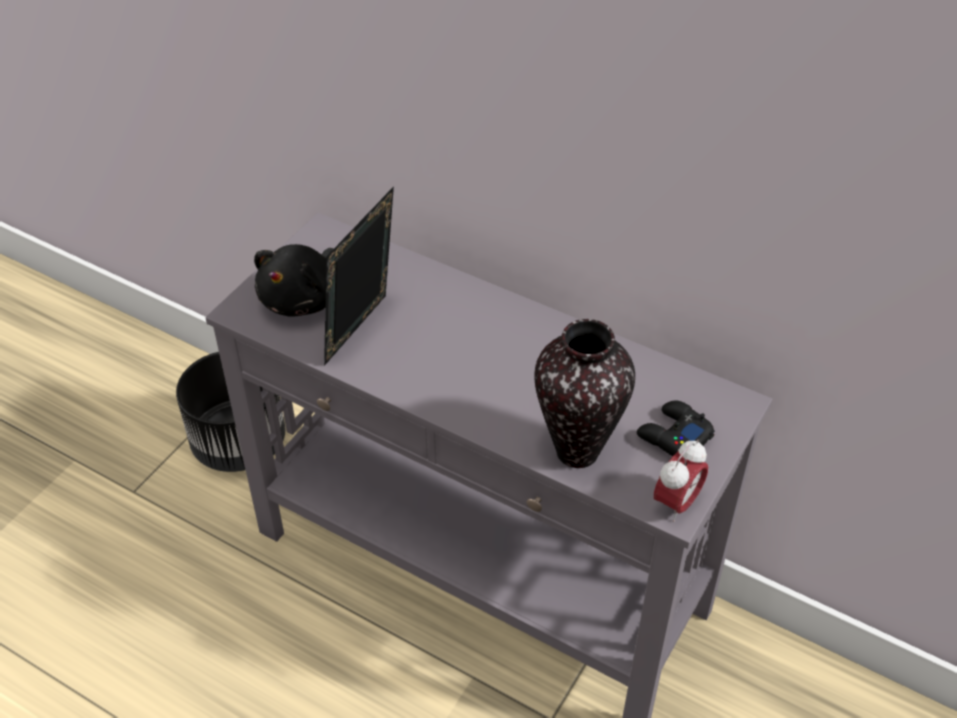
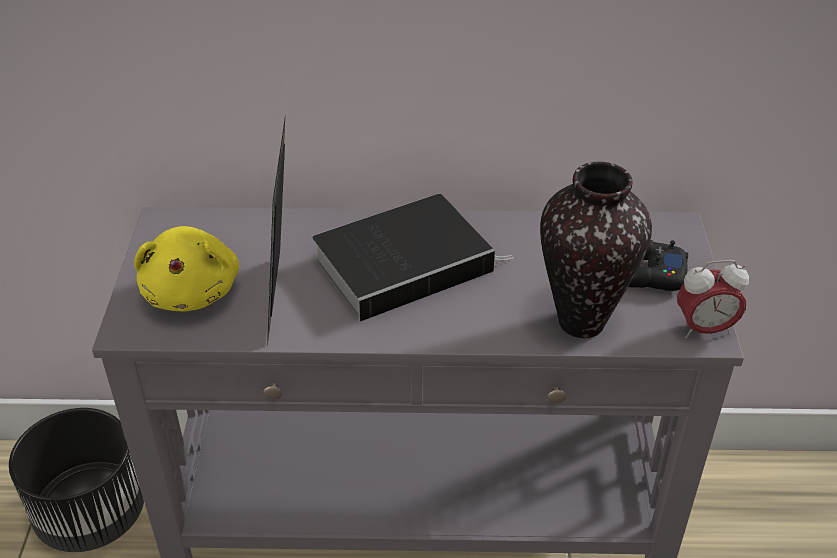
camera: 30 degrees left, 5 degrees down
black plush toy [254,244,333,317] -> yellow plush toy [134,226,239,311]
alarm clock [654,440,708,522] -> alarm clock turned 75 degrees clockwise [677,260,749,338]
none -> book [313,194,513,322]

